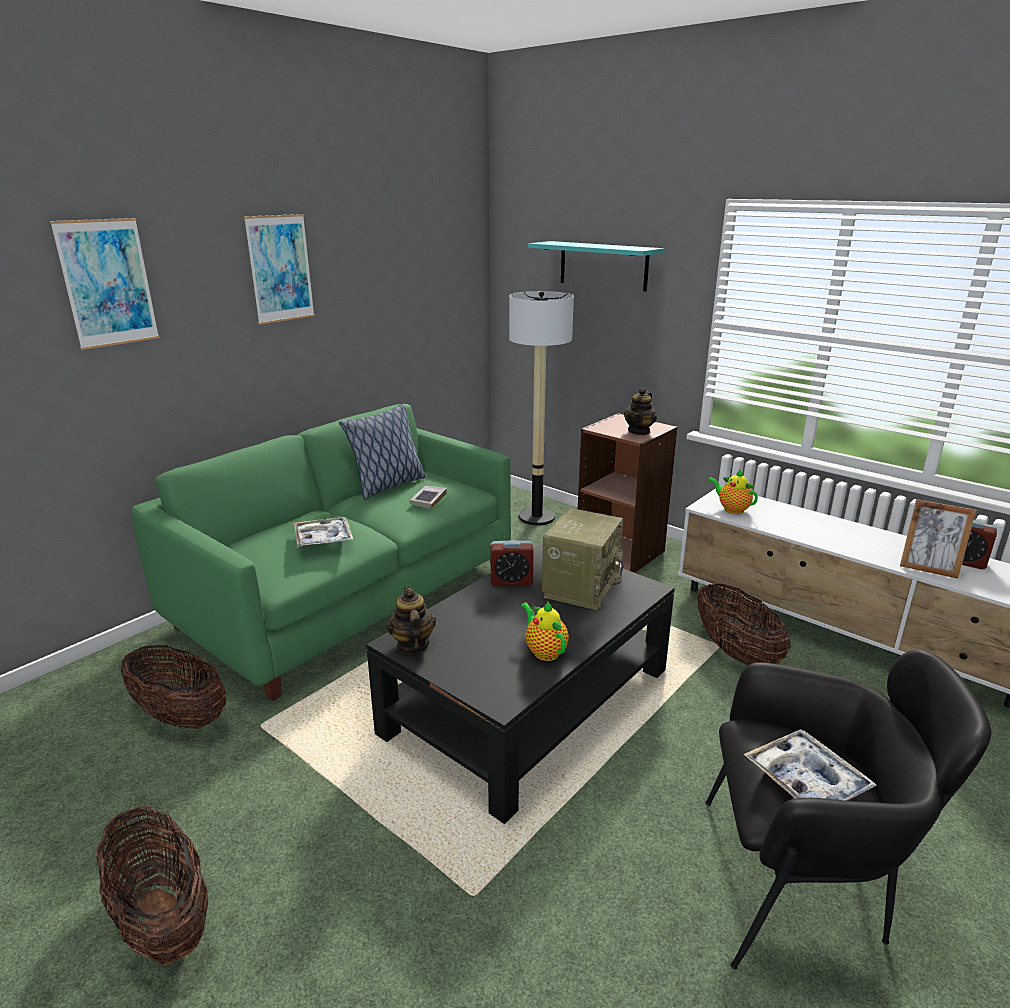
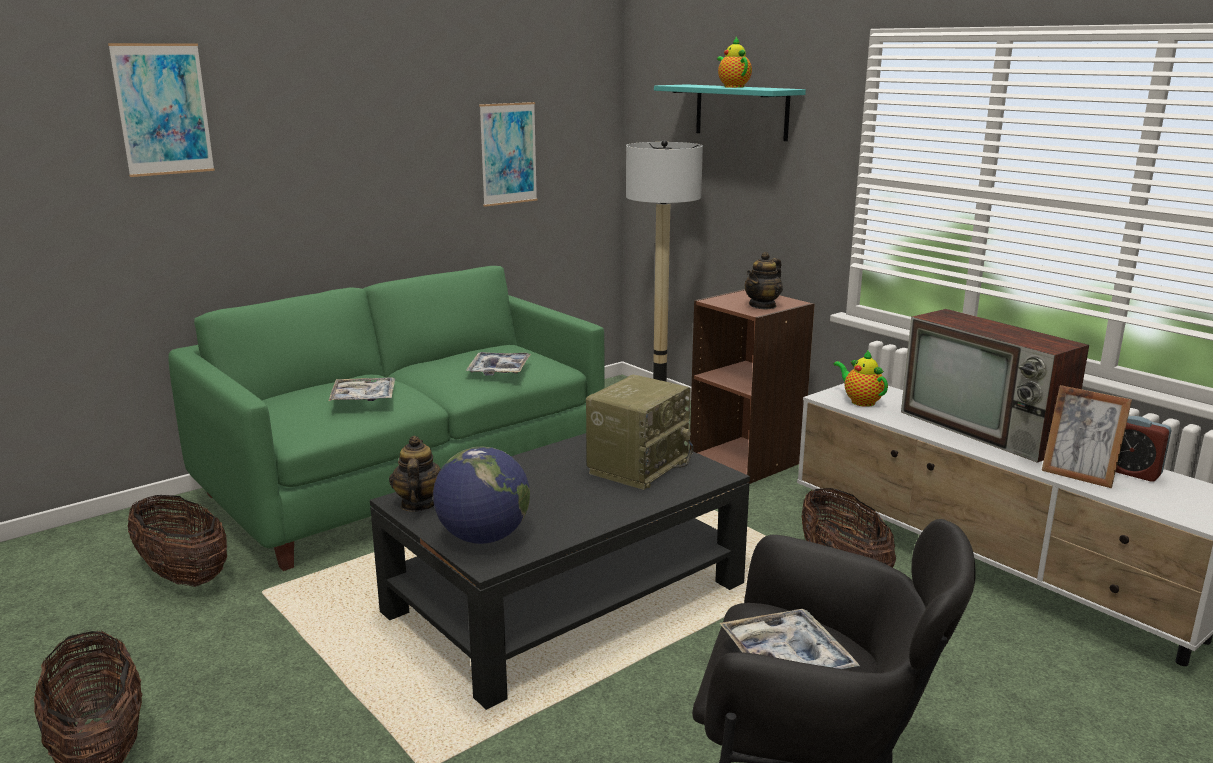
camera: 10 degrees right, 5 degrees down
picture [244,214,315,325] -> picture moved to [479,102,537,207]
pillow [339,404,426,500] -> none
book [410,486,447,509] -> tray [466,352,531,376]
alarm clock [490,540,534,586] -> none
teapot [521,601,569,661] -> teapot moved to [717,37,752,88]
none -> globe [433,447,530,544]
none -> television [901,309,1089,463]

